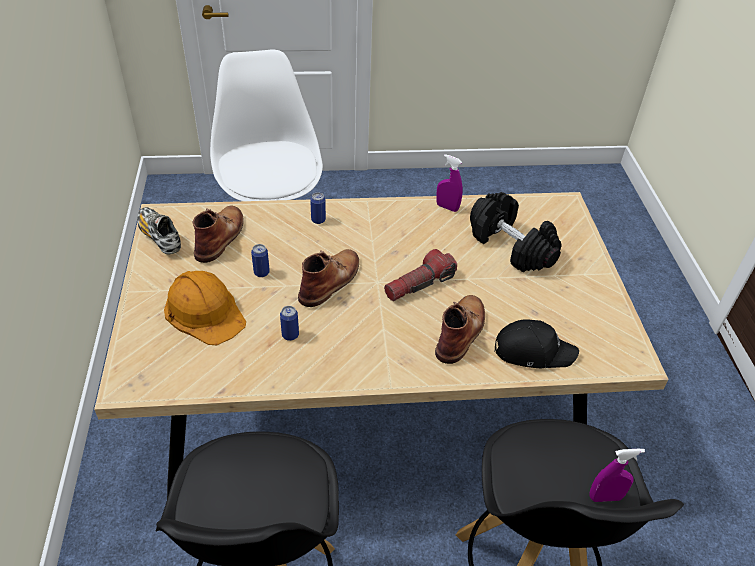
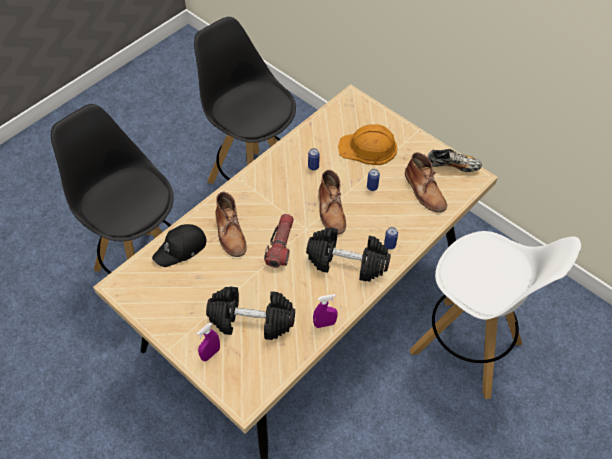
camera: 140 degrees right, 10 degrees up
purple spray bottle [589,448,645,502] -> purple spray bottle moved to [197,323,220,361]
none -> black dumbbell [306,227,391,281]

